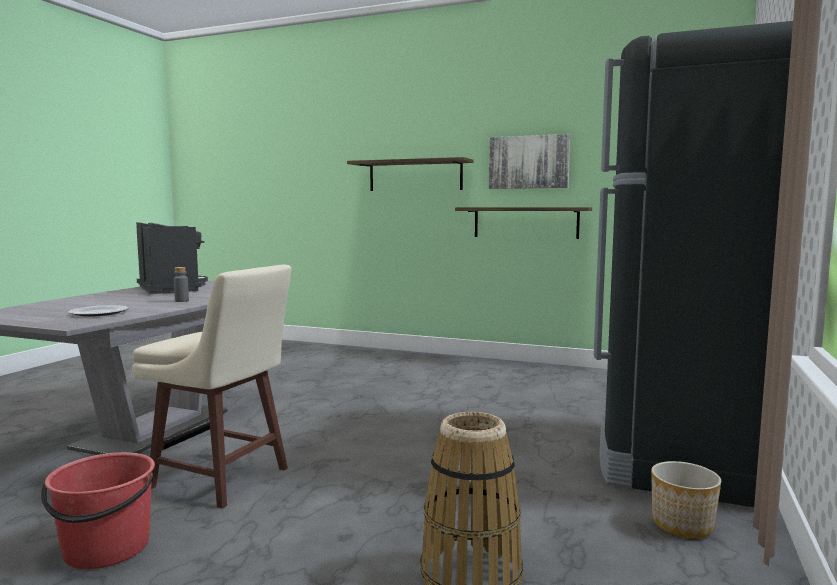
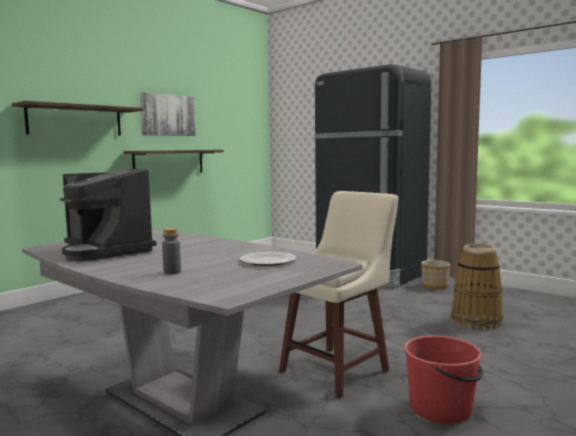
camera: 70 degrees left, 0 degrees up
coffee machine [136,222,208,294] -> coffee machine turned 120 degrees counterclockwise [60,169,156,261]
grey bottle [174,267,189,302] -> grey bottle moved to [162,228,181,274]

